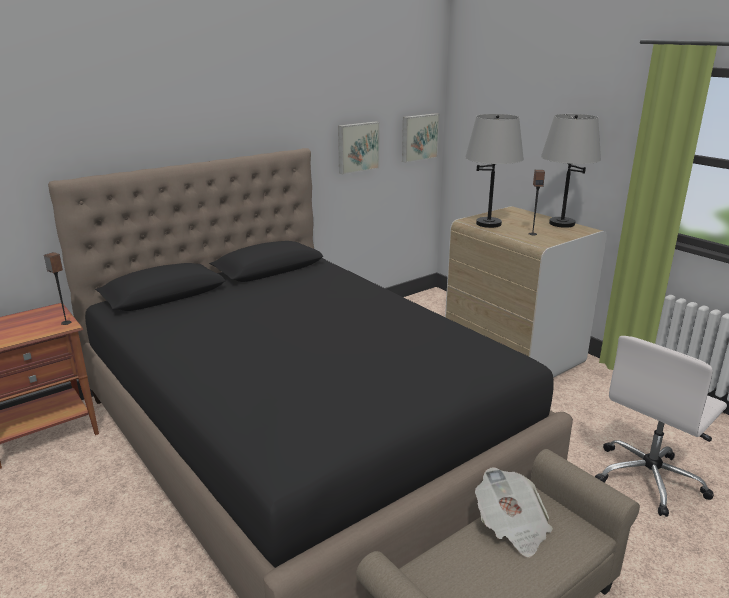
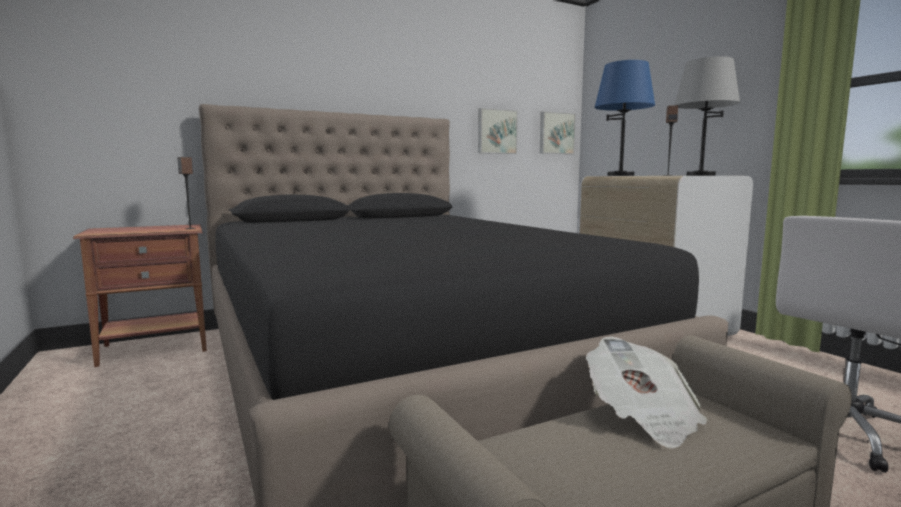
camera: 10 degrees right, 15 degrees down
grey table lamp [465,114,524,228] -> blue table lamp [594,60,655,176]

